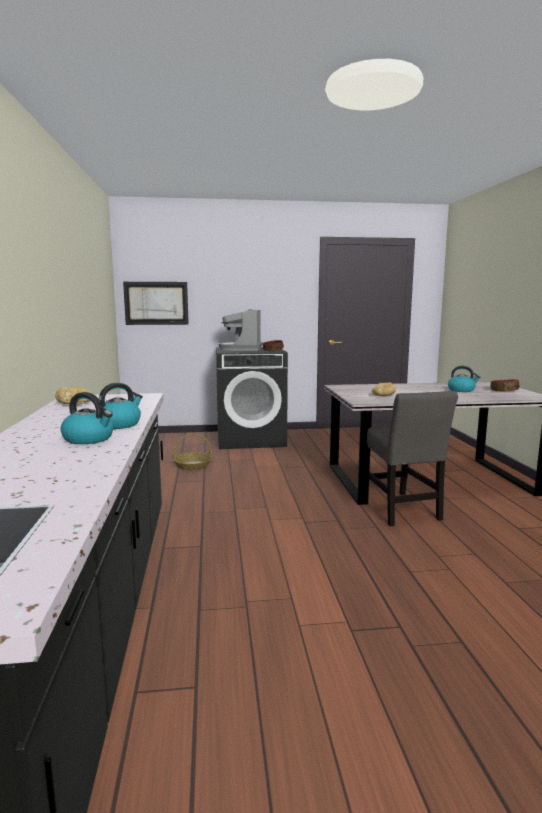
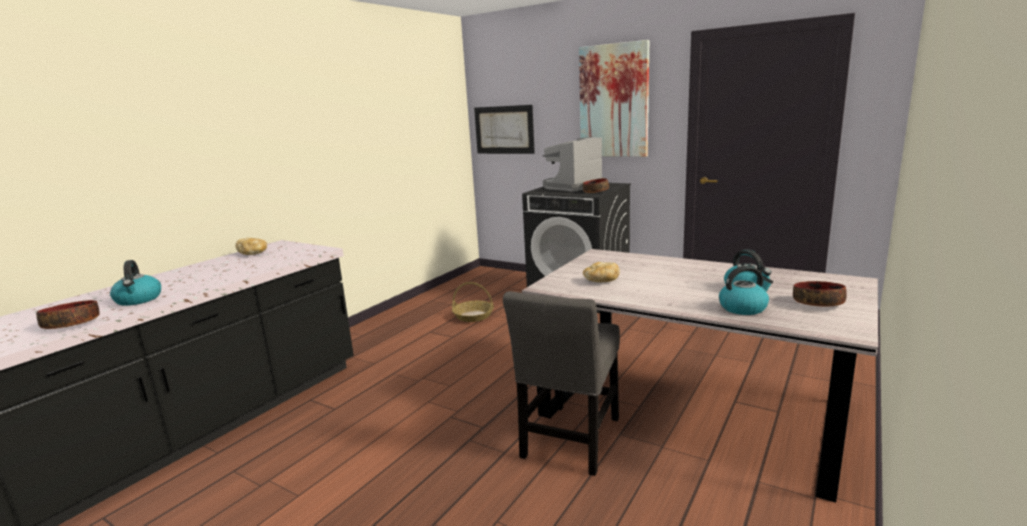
camera: 40 degrees right, 5 degrees up
kettle [99,383,143,429] -> kettle moved to [719,266,773,315]
none -> bowl [36,300,100,329]
none -> picture [579,40,649,157]

